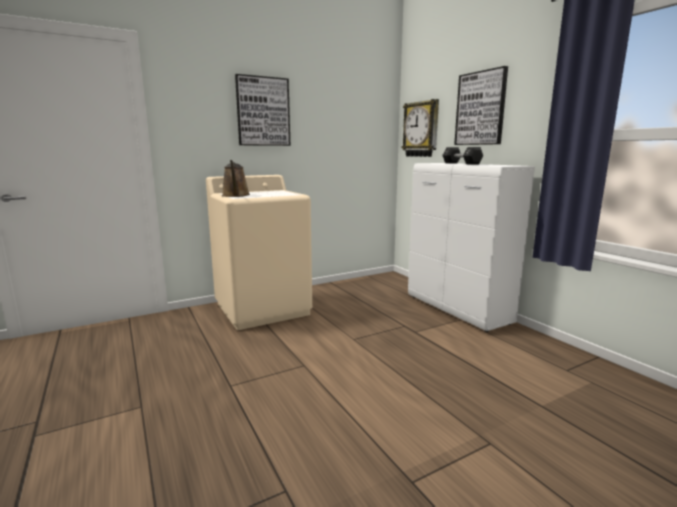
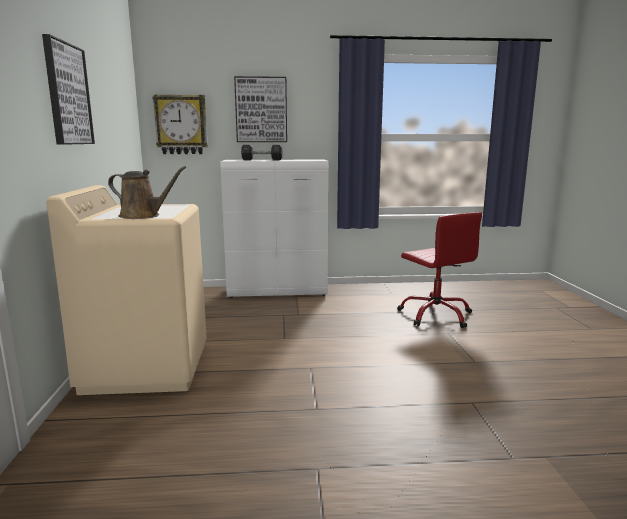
camera: 65 degrees left, 0 degrees up
none -> red office chair [397,212,482,328]

